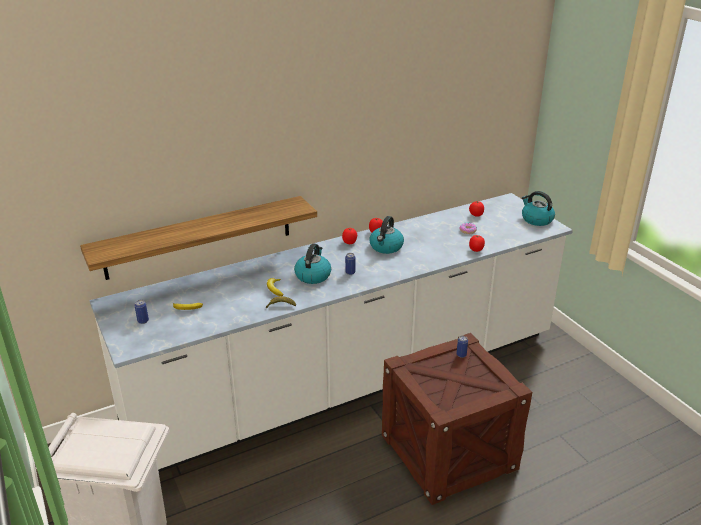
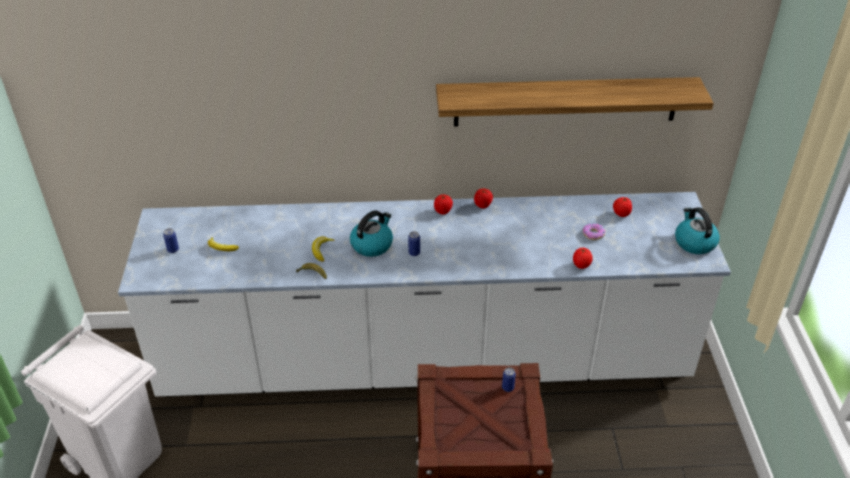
camera: 25 degrees right, 10 degrees up
shelf [80,196,317,280] -> shelf moved to [436,77,714,127]
kettle [369,216,404,254] -> none

